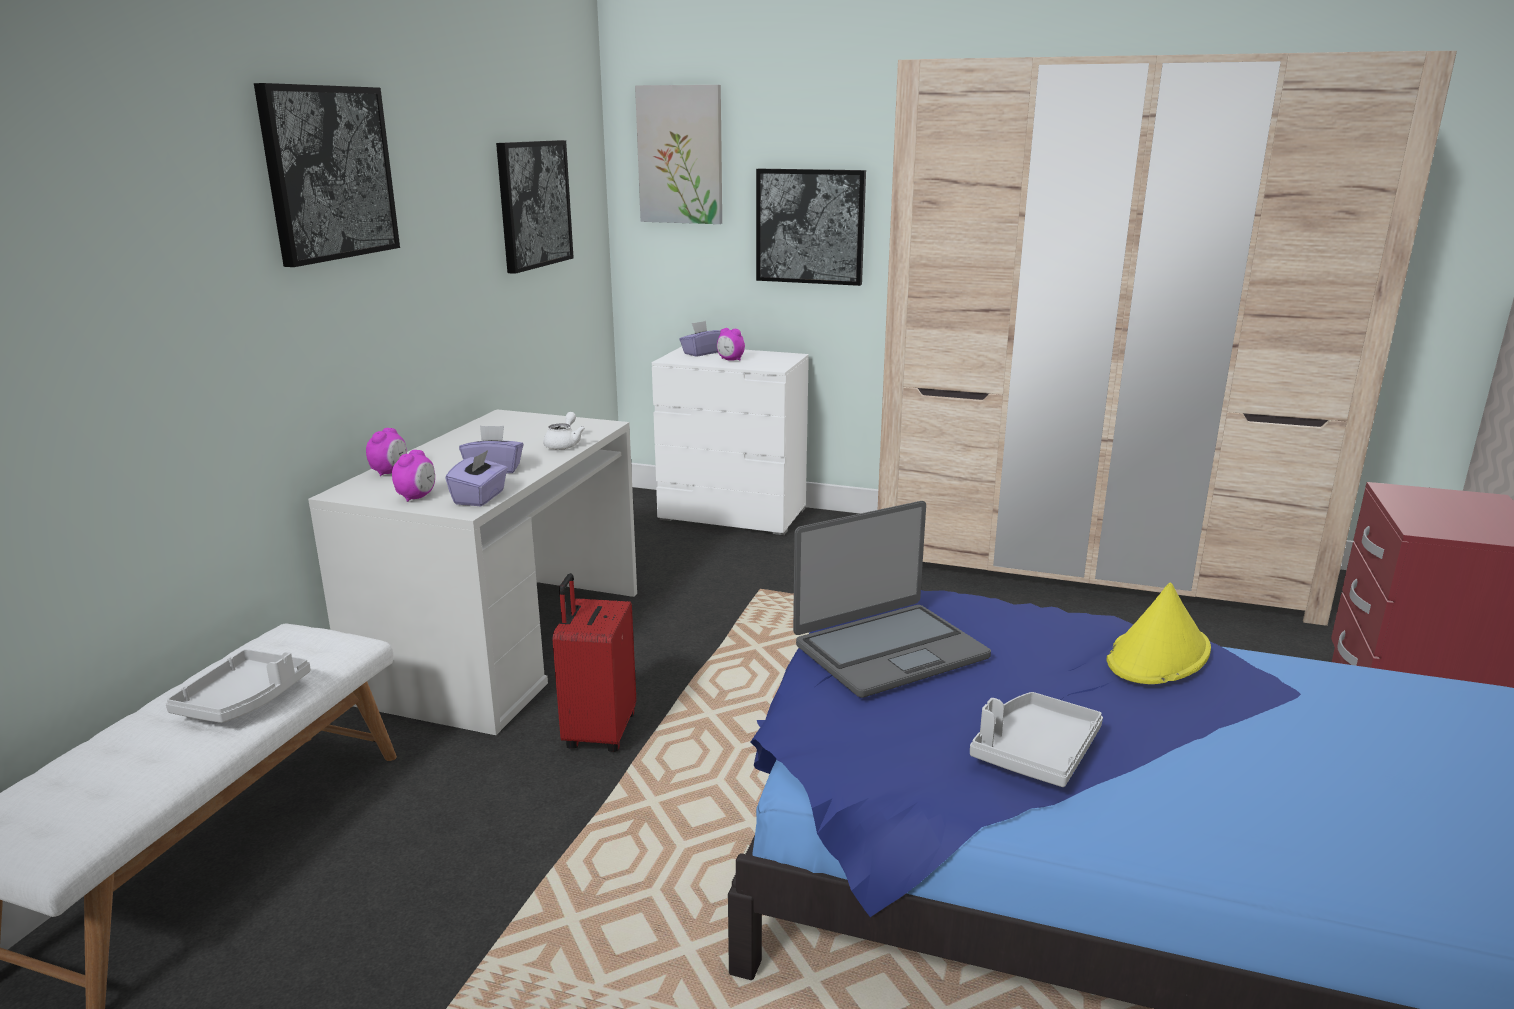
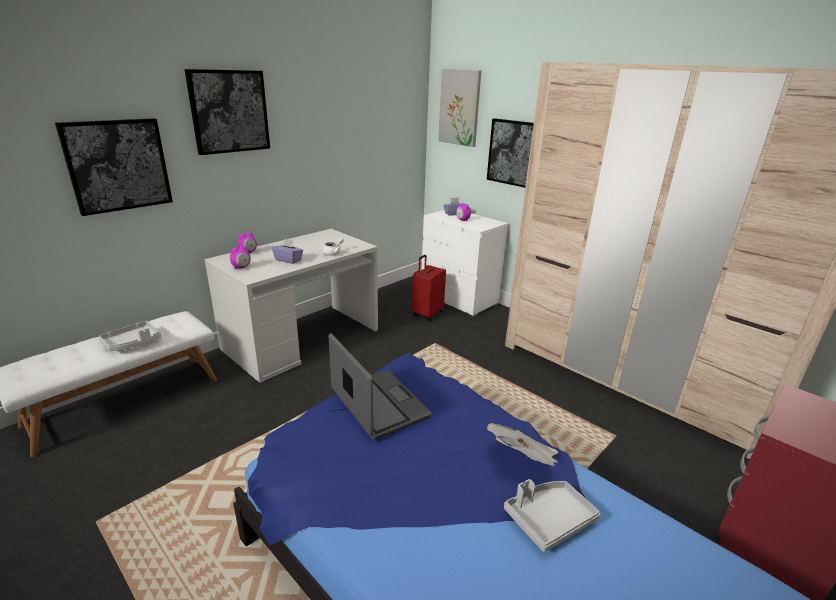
camera: 25 degrees right, 5 degrees up
purple tissue box [445,450,508,506] -> none
picture [496,140,574,274] -> picture moved to [55,118,173,216]
red suitcase [552,573,636,752] -> red suitcase moved to [412,255,446,321]
laptop [793,501,991,698] -> laptop turned 120 degrees counterclockwise [329,333,431,440]
grey tray [970,692,1103,787] -> grey tray moved to [504,479,600,552]
yellow hat [1107,582,1211,684] -> newspaper [487,423,558,466]

